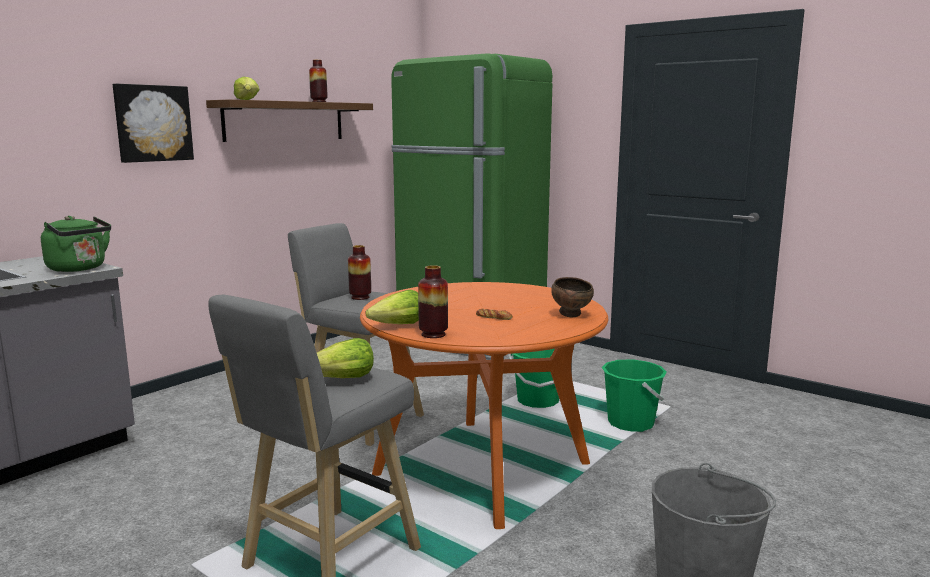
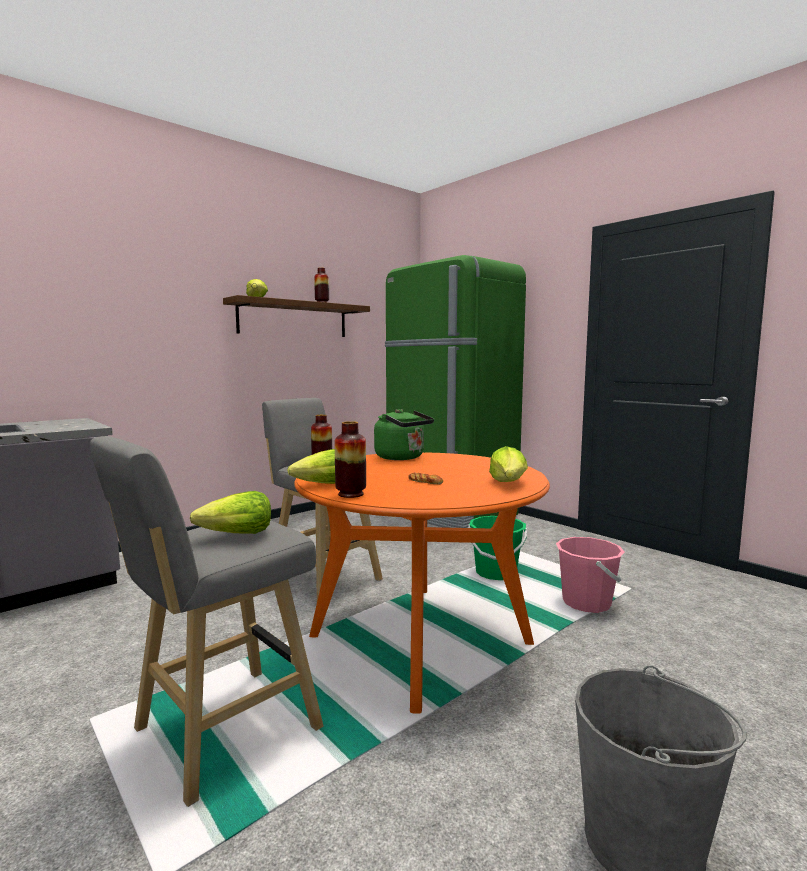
camera: 10 degrees right, 5 degrees down
green kettle [41,216,111,272] -> green kettle moved to [374,409,434,460]
picture [113,84,194,163] -> none
brown bowl [551,277,594,317] -> lettuce [489,446,528,482]
green bucket [602,359,667,432] -> pink bucket [556,537,624,613]

